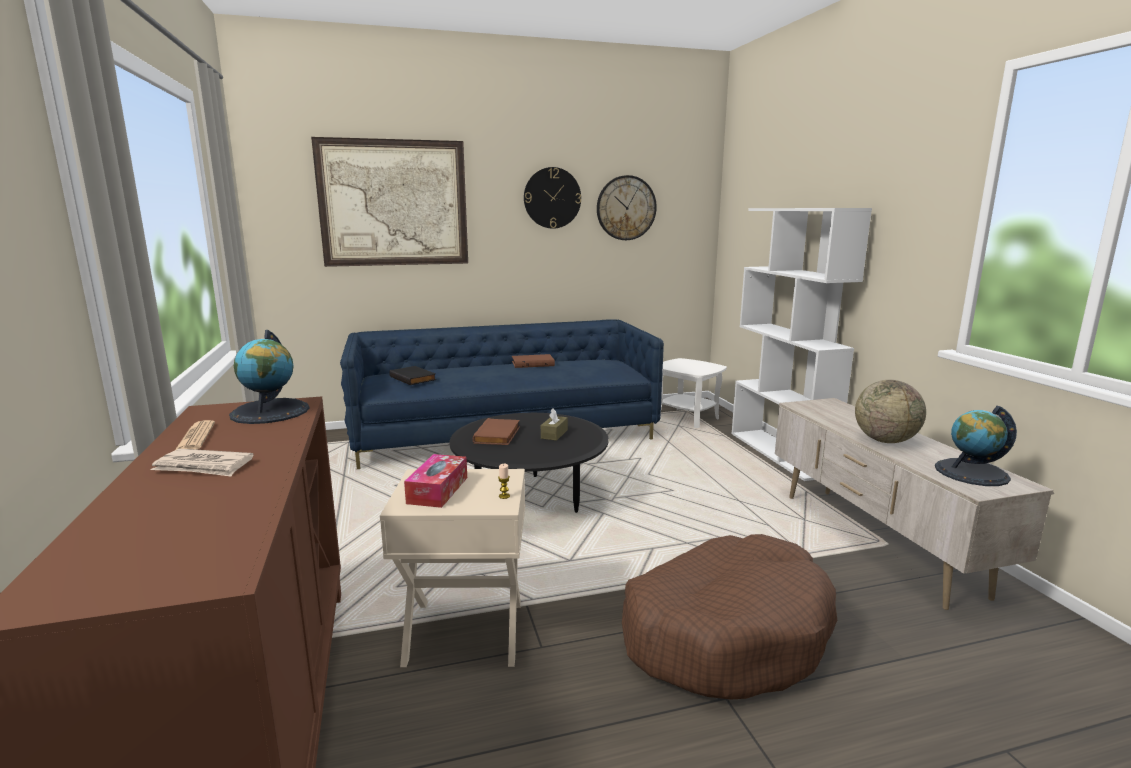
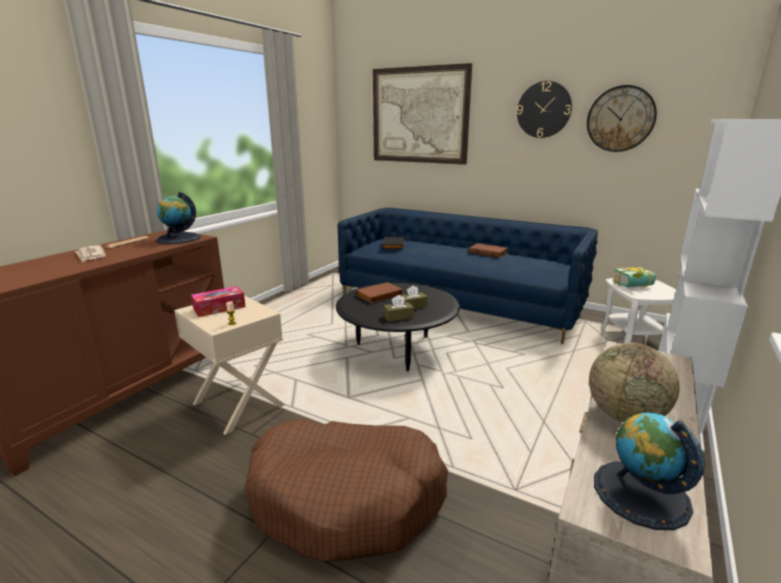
camera: 45 degrees right, 5 degrees up
none -> brown tissue box [384,295,414,322]
none -> book [613,267,656,287]

